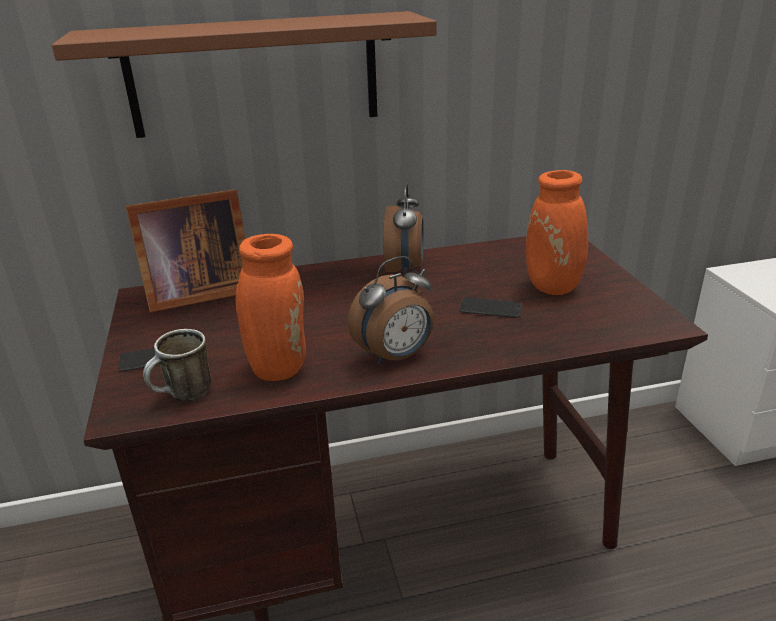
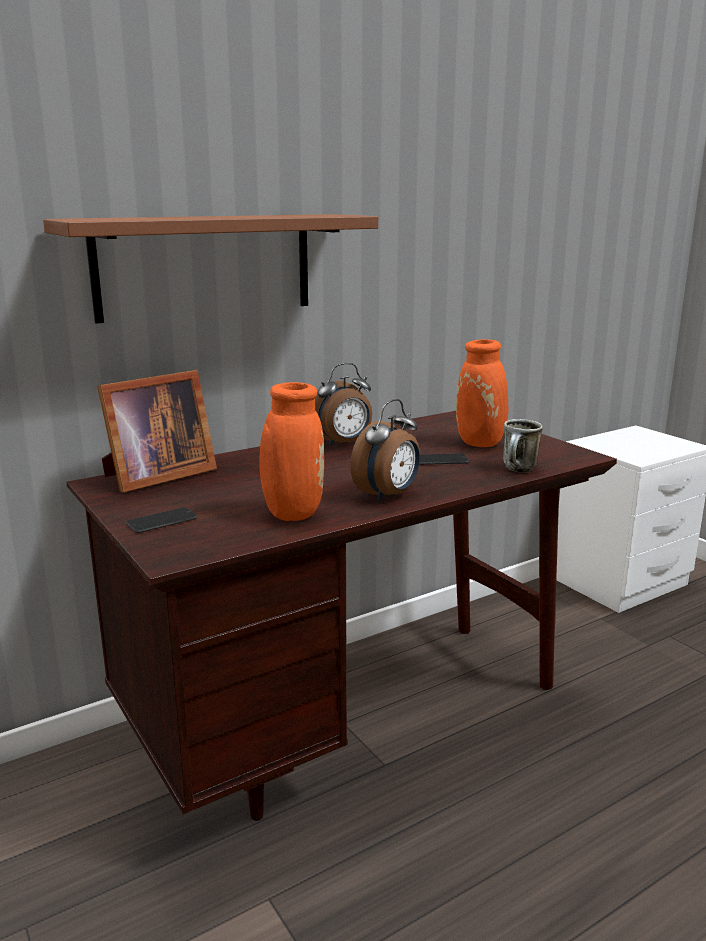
camera: 20 degrees left, 10 degrees down
mug [143,329,211,402] -> mug moved to [503,419,543,472]
alarm clock [383,183,423,274] -> alarm clock turned 75 degrees clockwise [315,363,372,447]

